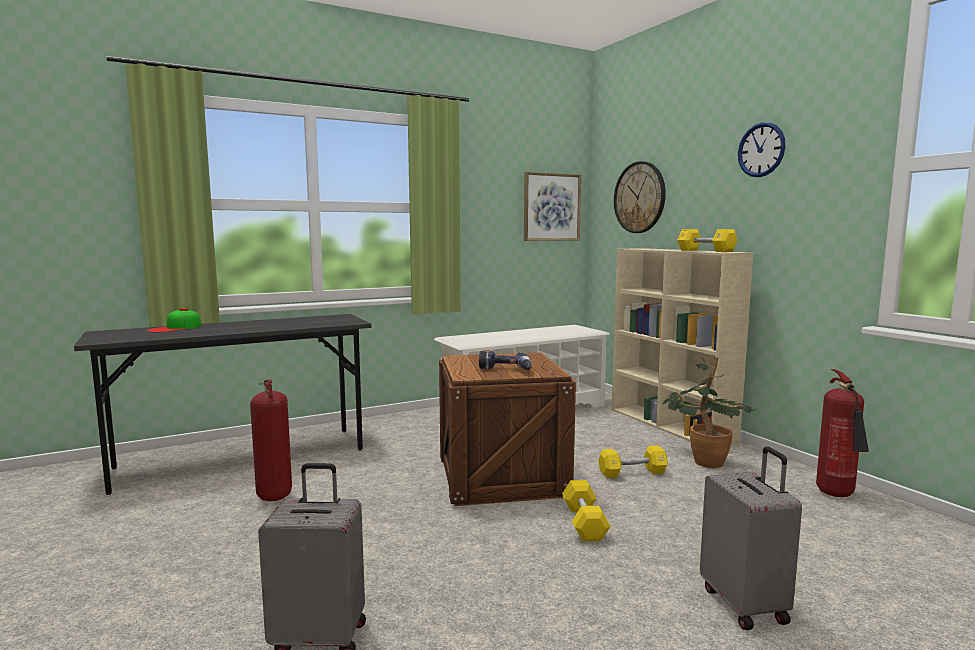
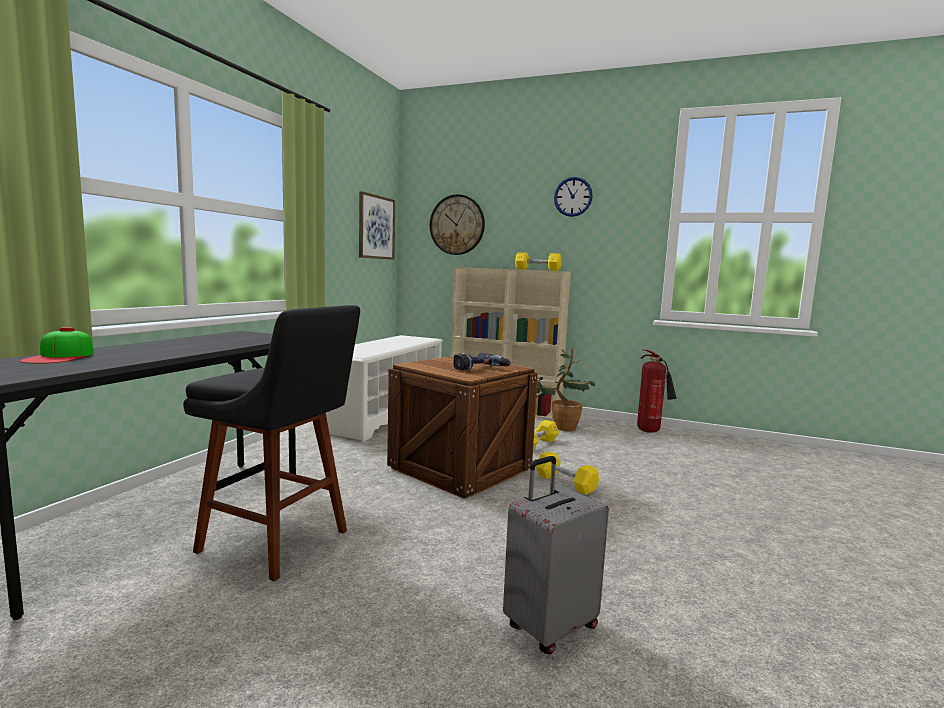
camera: 40 degrees left, 0 degrees up
fire extinguisher [250,379,292,501] -> black stool [183,305,360,582]
grey suitcase [700,446,802,630] -> none

